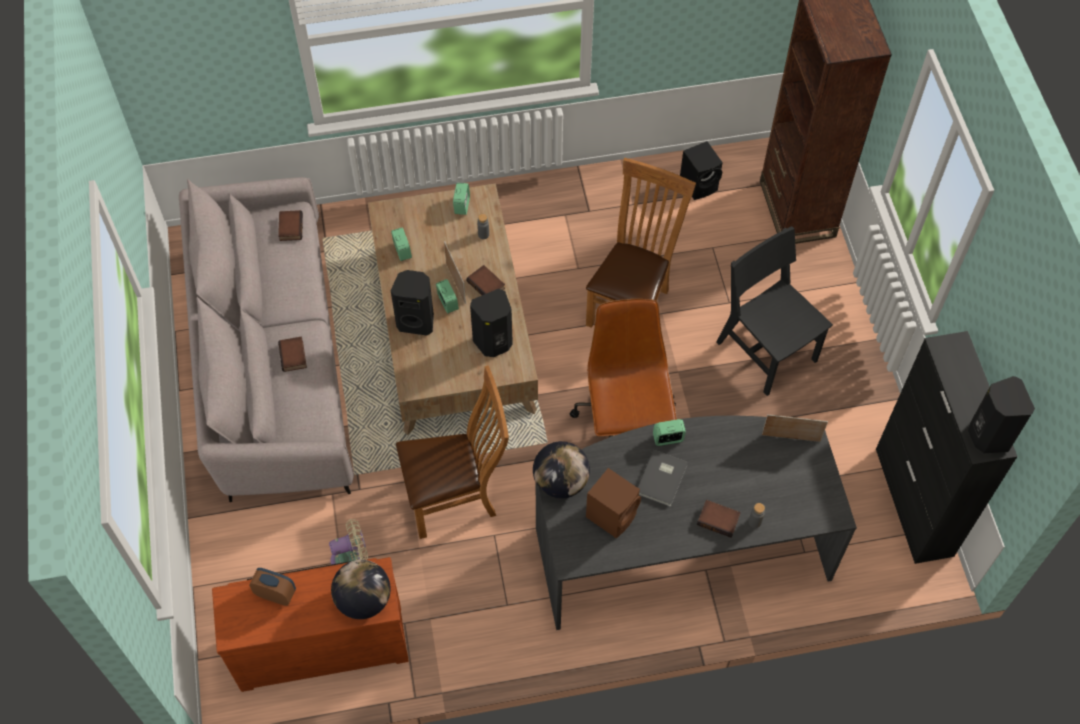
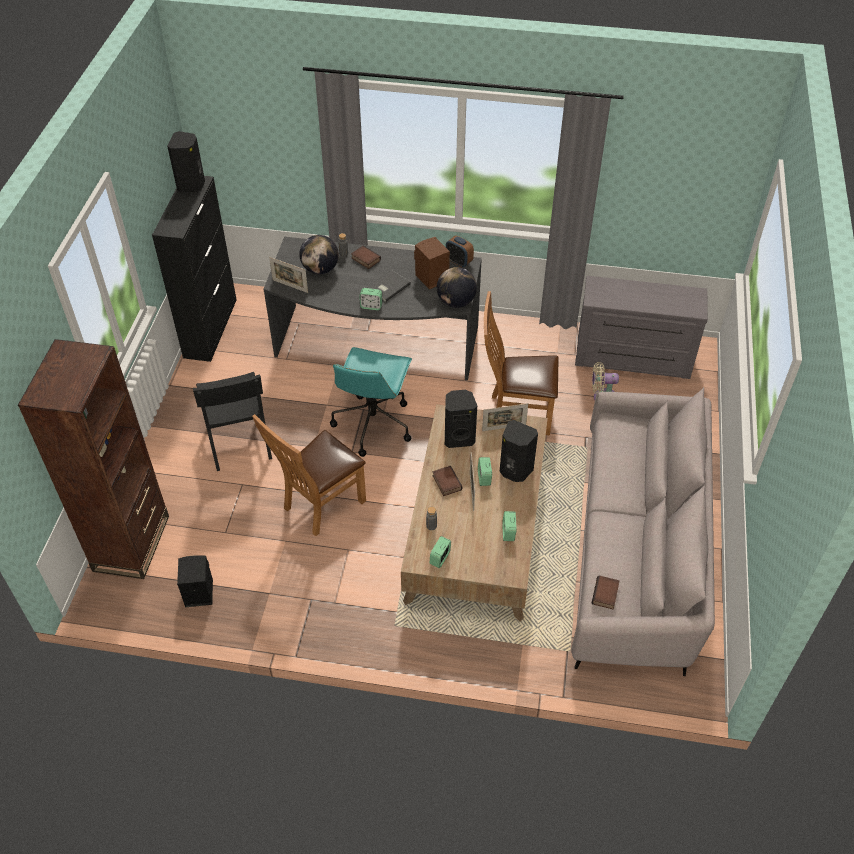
camera: 160 degrees left, 10 degrees down
brown dresser [212,557,409,692] -> grey dresser [575,276,708,379]
alarm clock [249,568,296,606] -> alarm clock moved to [446,236,474,267]
book [278,337,307,372] -> none
globe [331,560,391,619] -> globe moved to [299,235,339,274]
brown office chair [570,299,677,438] -> turquoise office chair [330,347,412,457]
none -> picture frame [482,403,528,431]

